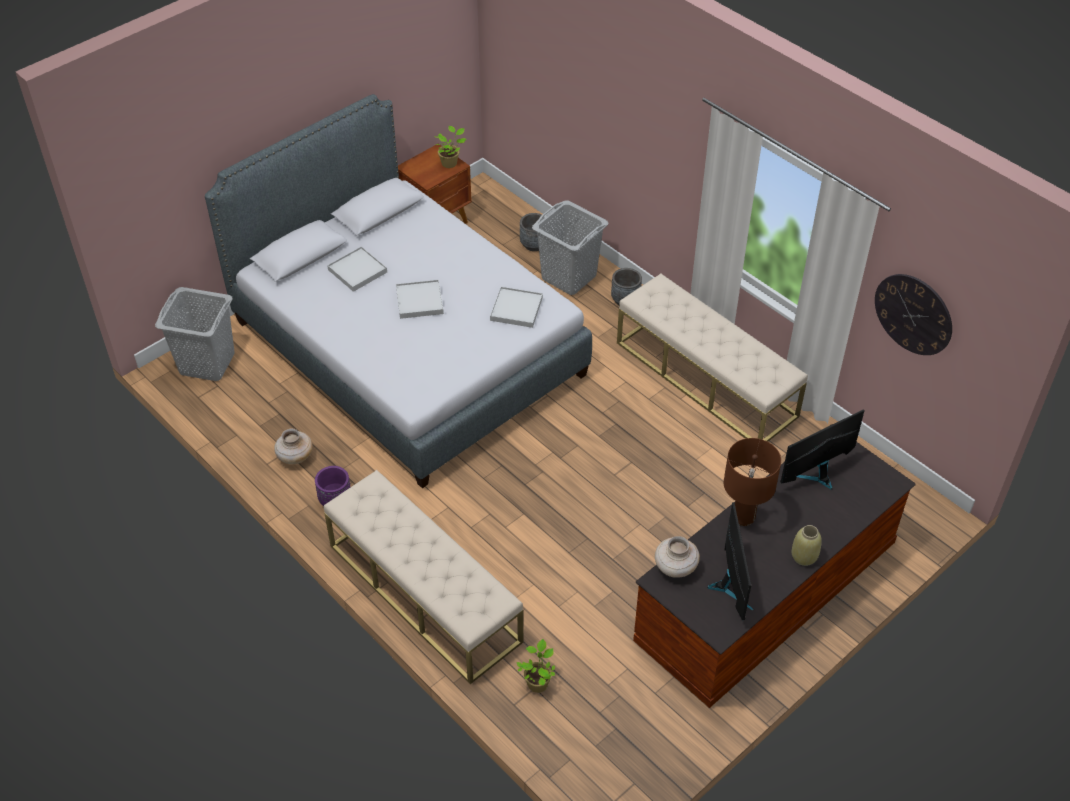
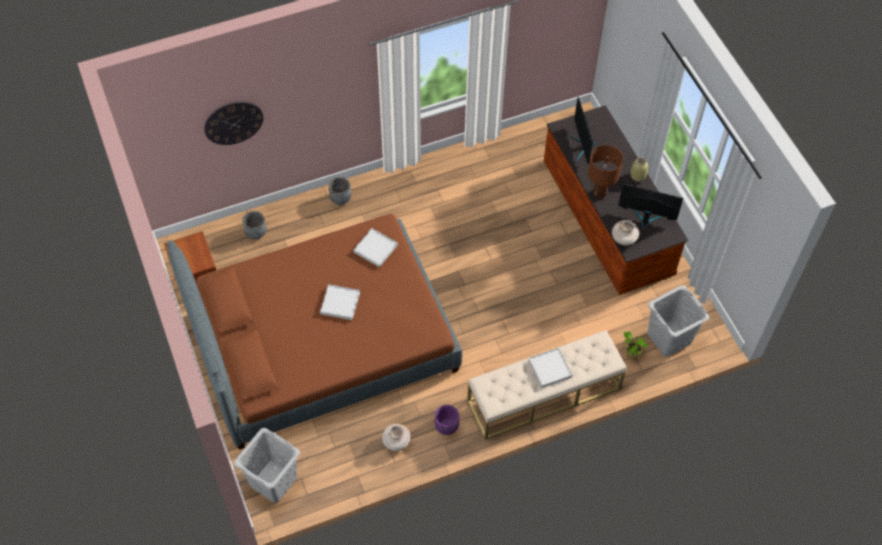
camera: 70 degrees left, 10 degrees up
grey bed [205,94,592,488] -> brown bed [167,214,462,450]
white tray [327,246,387,292] -> white tray moved to [528,348,572,388]
potted plant [434,126,466,168] -> none
grey laundry basket [532,200,608,295] -> grey laundry basket moved to [648,285,709,357]
beige bench [617,274,808,442] -> none
wall clock [875,274,952,355] -> wall clock moved to [204,102,263,145]

